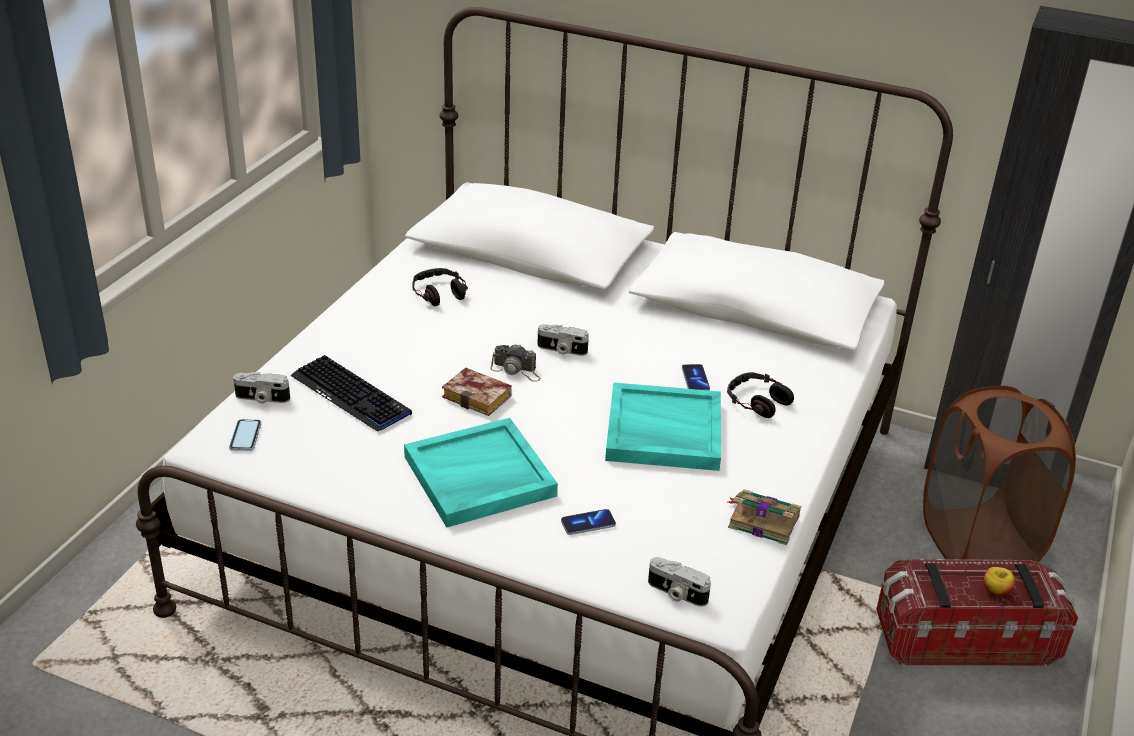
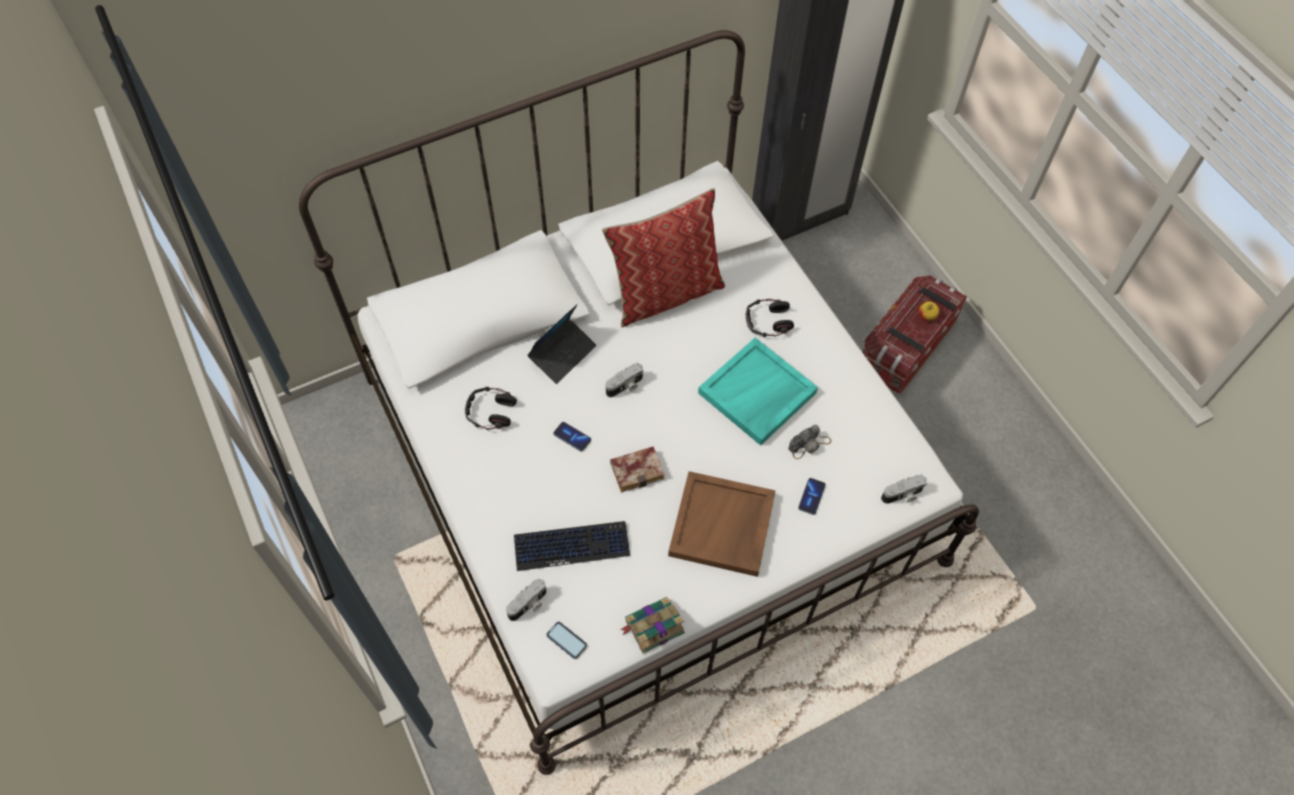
camera: 50 degrees left, 25 degrees up
turquoise tray [404,418,558,528] -> brown tray [668,471,776,577]
camera [490,345,540,382] -> camera moved to [788,425,831,459]
phone [682,364,710,390] -> phone moved to [553,422,591,452]
book [728,489,801,545] -> book moved to [620,597,685,654]
brown laundry basket [923,386,1076,563] -> none
none -> laptop [527,304,596,384]
none -> pillow [602,188,725,327]

